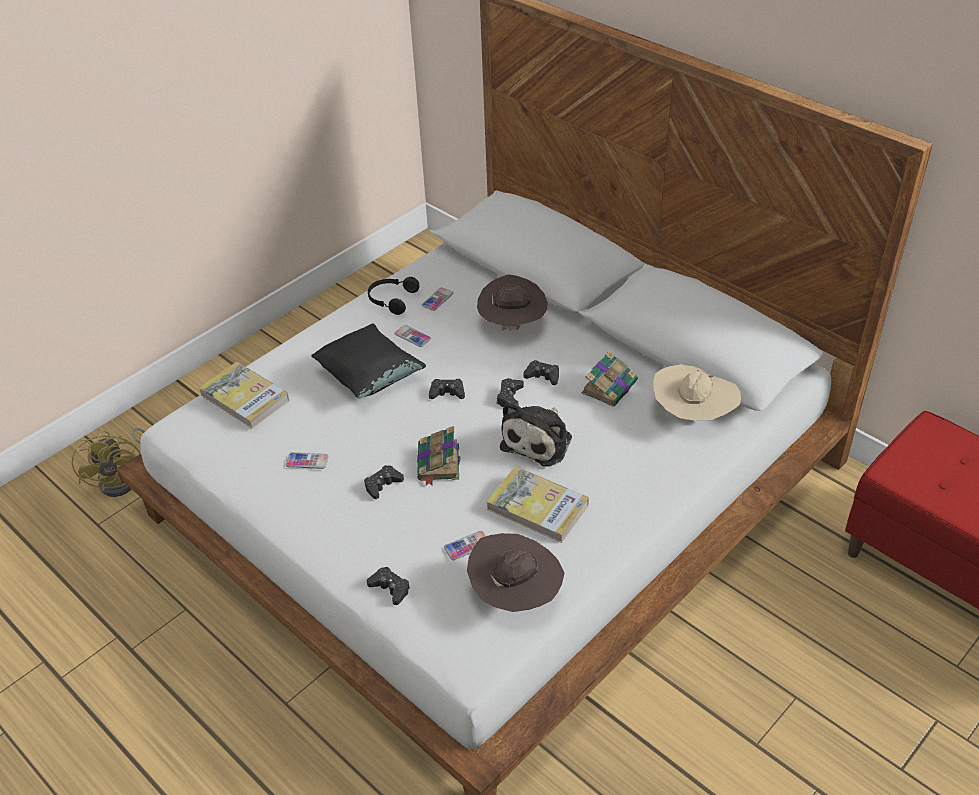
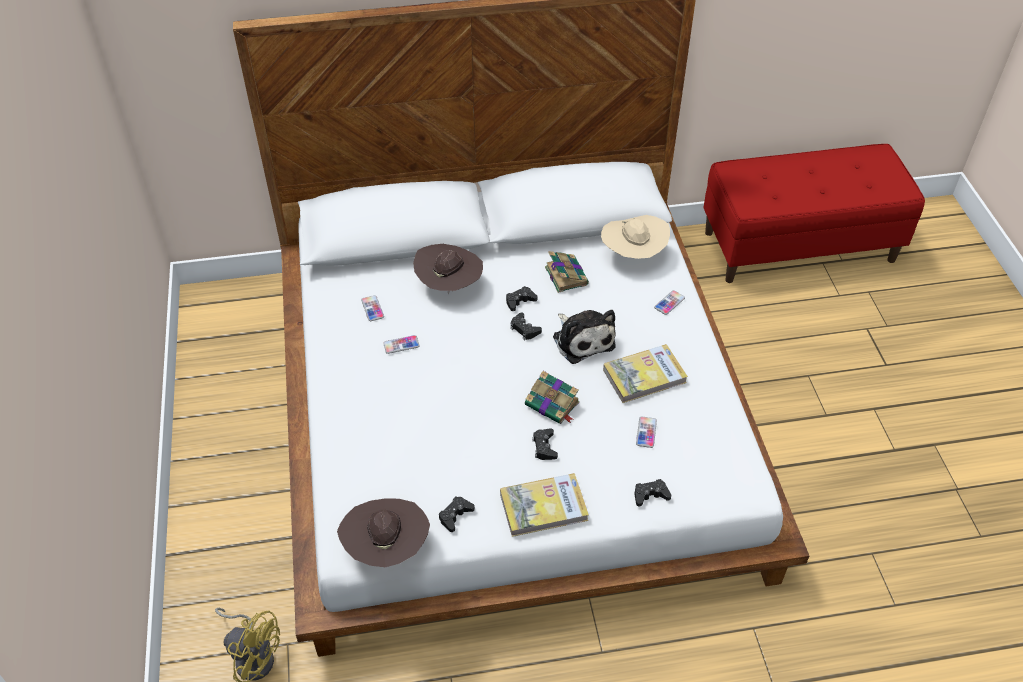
camera: 55 degrees left, 5 degrees up
book [199,362,289,428] -> book moved to [500,473,589,537]
phone [286,452,329,469] -> phone moved to [654,290,685,315]
black pillow [311,323,426,398] -> none
black headphones [368,277,419,315] -> none
black game controller [429,379,465,399] -> black game controller moved to [439,496,475,532]
brown hat [467,533,565,612] -> brown hat moved to [337,499,430,567]

